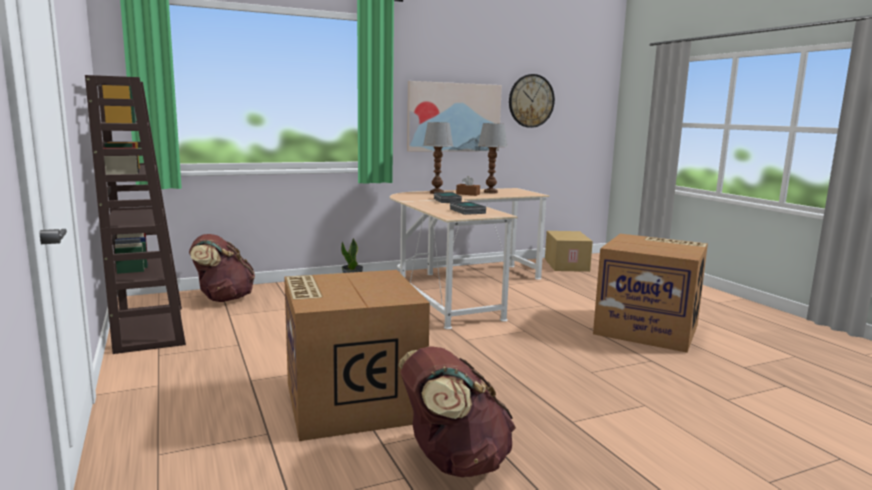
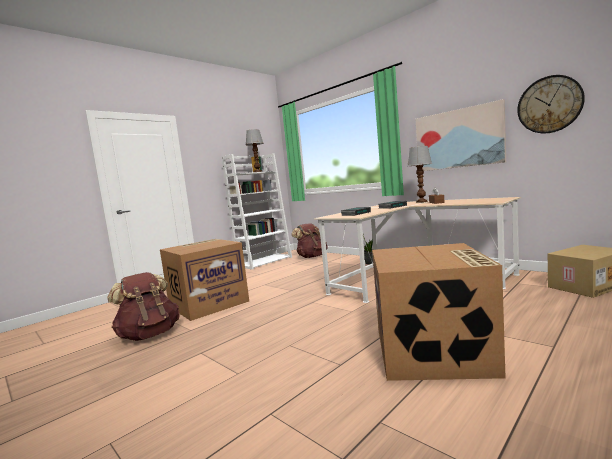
camera: 70 degrees right, 5 degrees down
brown bookcase [85,75,186,354] -> white bookcase [221,153,292,270]
table lamp [478,123,508,193] -> table lamp moved to [246,129,263,172]

